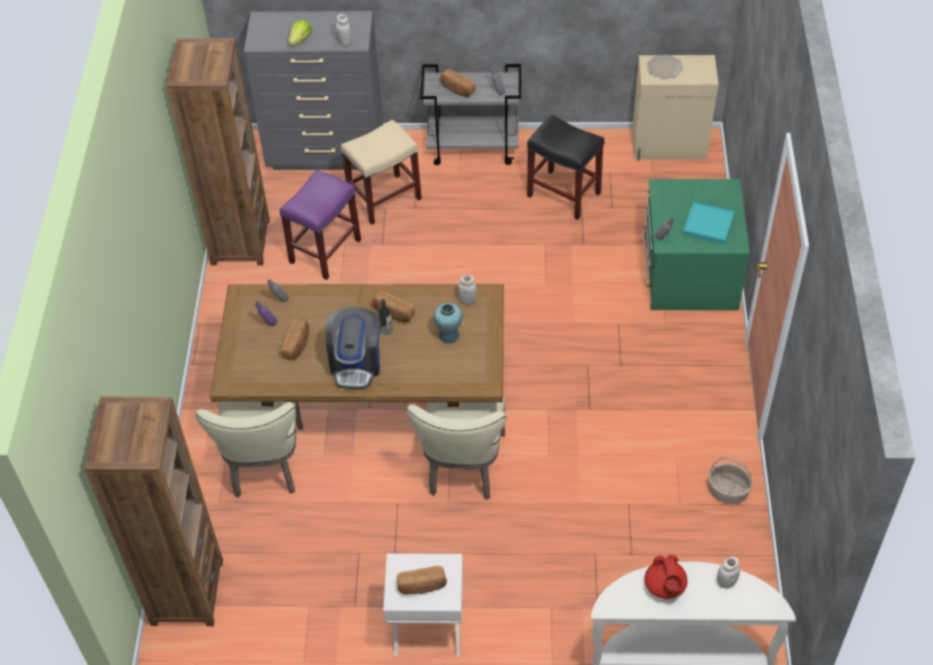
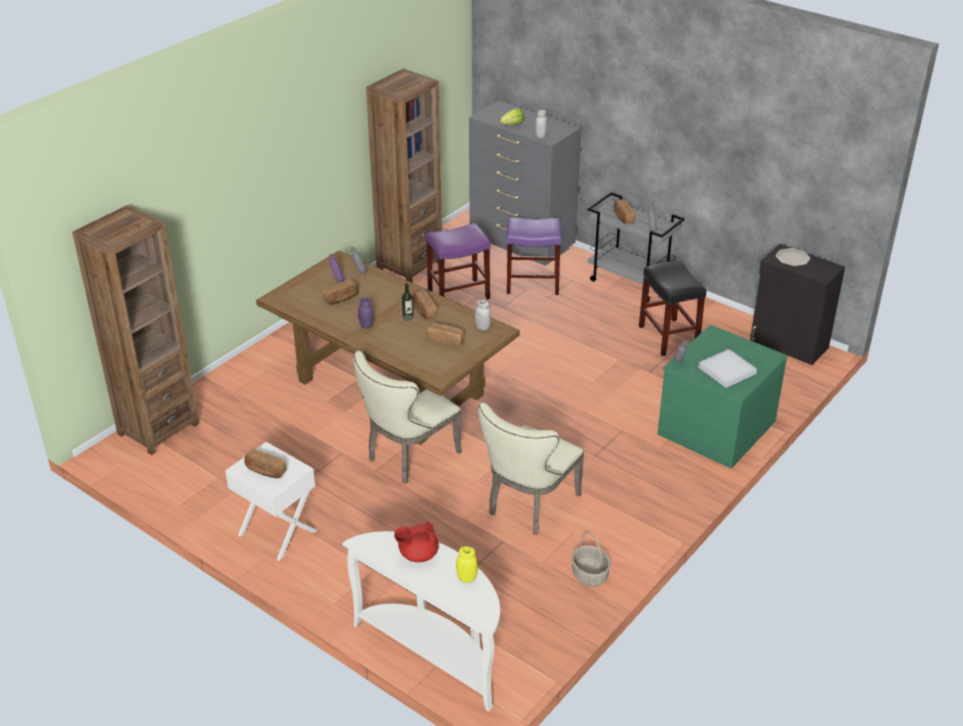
camera: 35 degrees right, 15 degrees down
beige chair [195,402,303,498] -> beige chair moved to [478,402,584,535]
coffee machine [326,307,380,389] -> purple jar [358,297,374,329]
beige stool [341,119,422,225] -> purple stool [507,217,562,295]
turquoise vase [433,303,463,344] -> bread [426,323,465,346]
beige cabinet [632,55,719,161] -> black cabinet [750,244,845,365]
red teapot [644,554,688,599] -> red teapot turned 45 degrees clockwise [394,521,439,562]
turquoise tray [683,201,735,245] -> white tray [698,349,757,388]
white jar [717,556,740,588] -> yellow jar [456,546,478,583]

